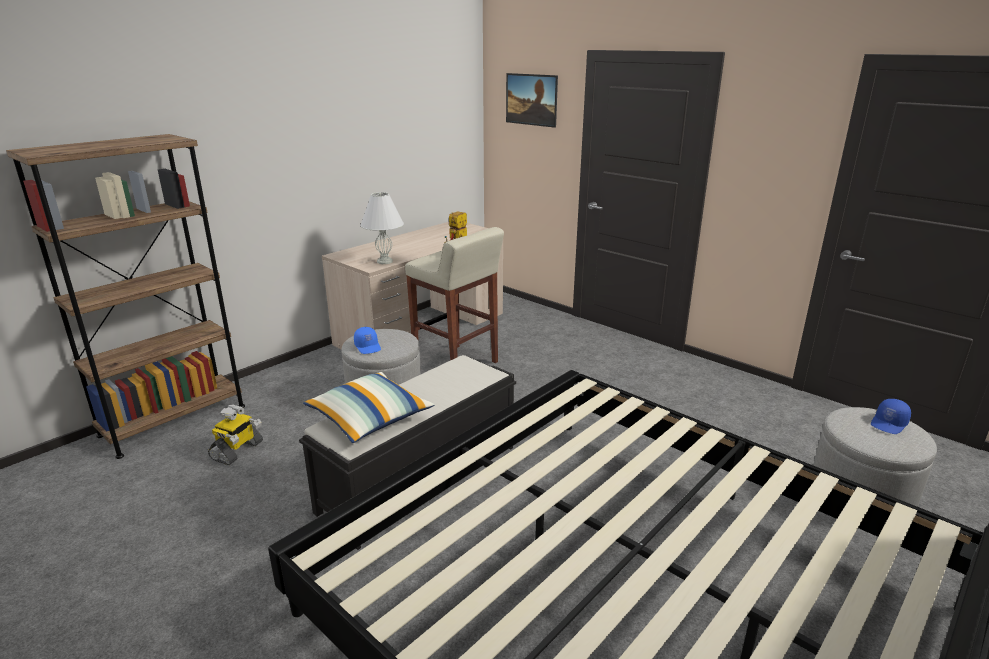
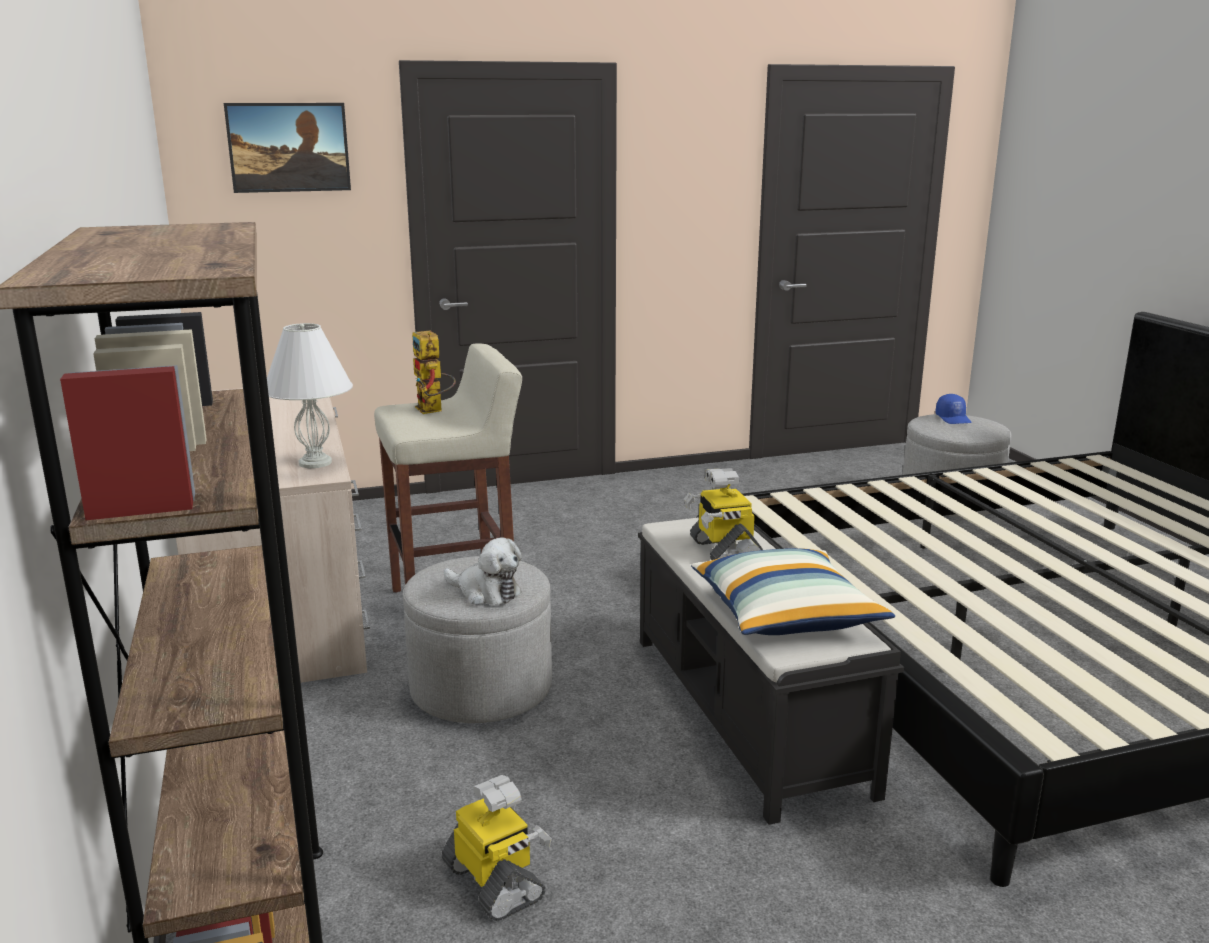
camera: 60 degrees left, 5 degrees down
blue cap [354,327,381,354] -> plush toy [444,537,522,605]
none -> toy robot [684,468,763,560]

